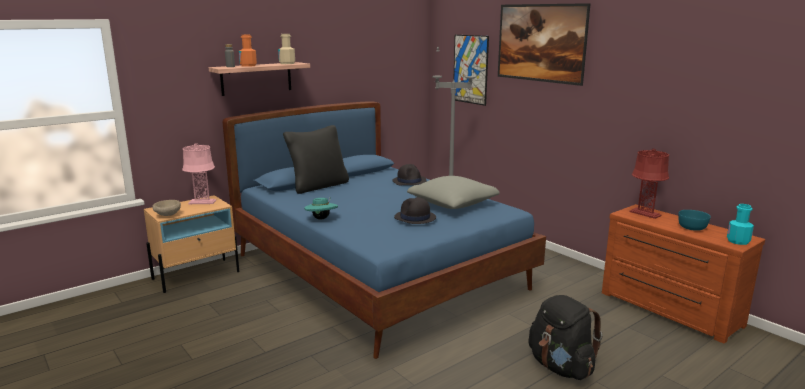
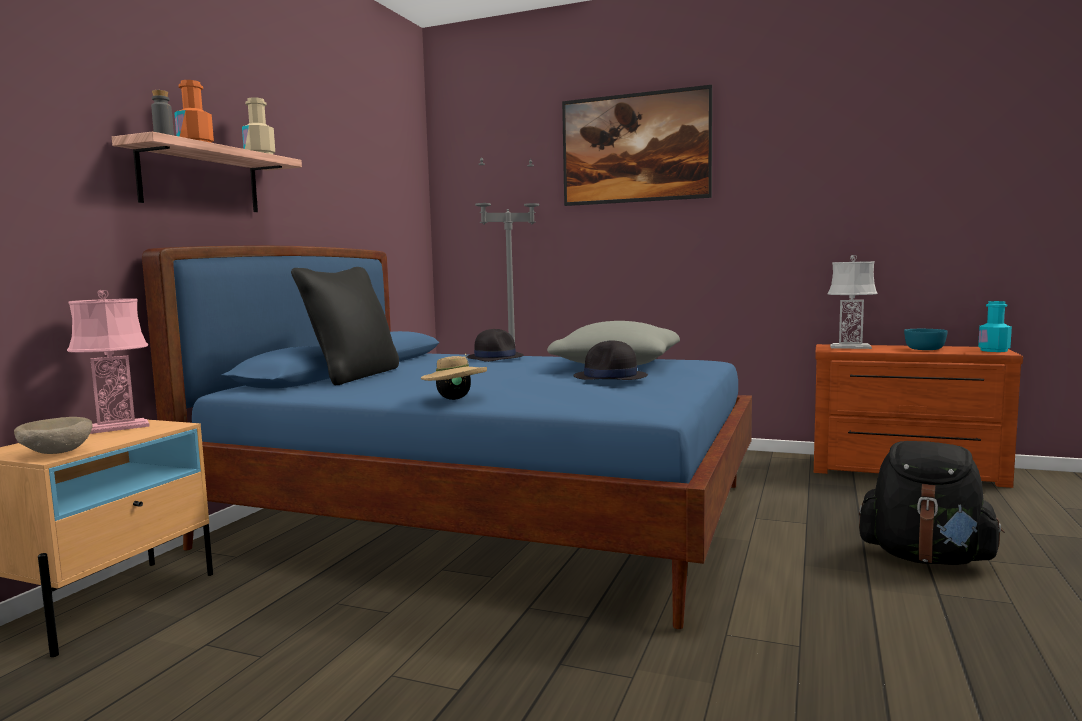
camera: 30 degrees left, 10 degrees down
turquoise hat [304,196,338,220] -> beige hat [421,353,487,400]
picture [453,35,489,106] -> none
red table lamp [629,148,669,219] -> grey table lamp [827,255,878,349]

